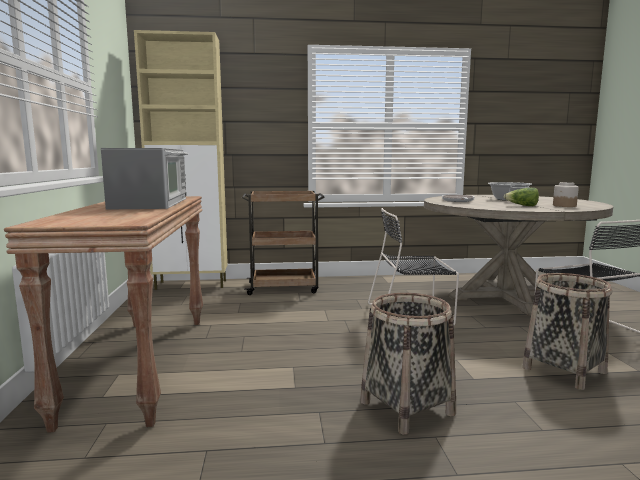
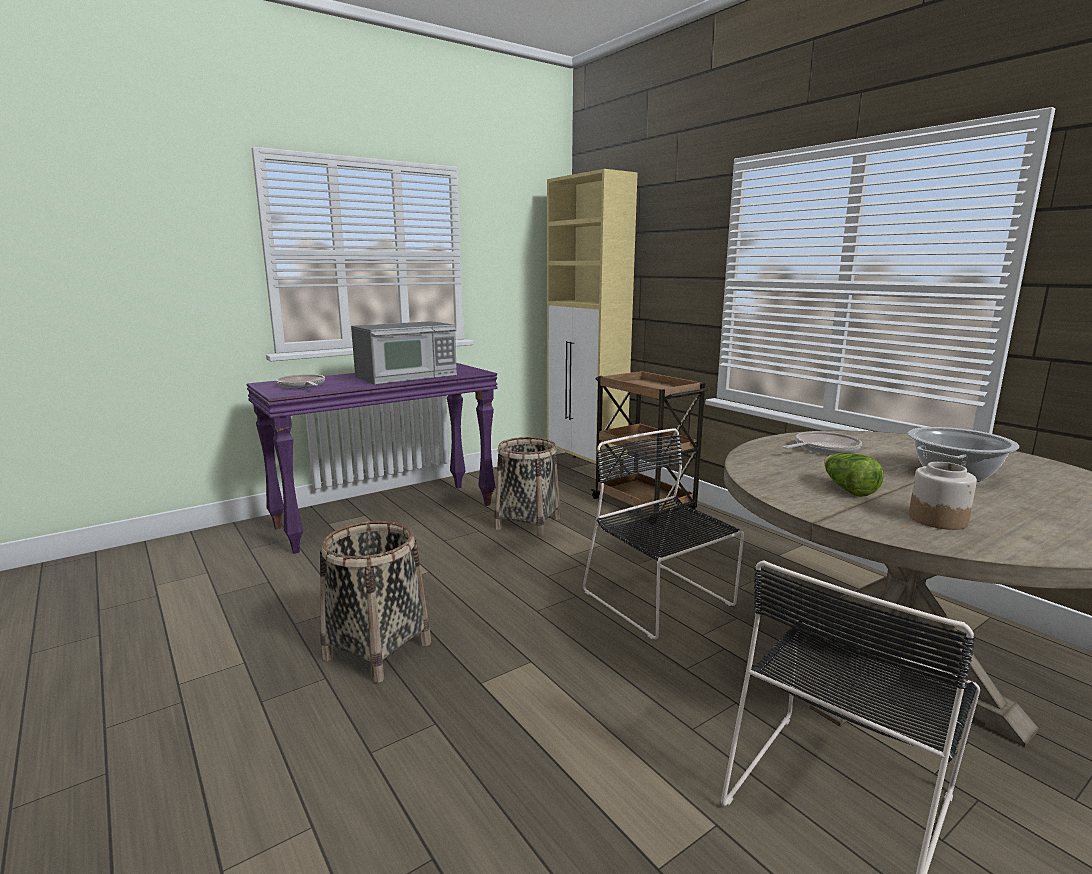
camera: 60 degrees right, 5 degrees up
brown console table [4,196,203,433] -> purple console table [247,363,498,554]
basket [522,273,612,390] -> basket moved to [494,437,560,537]
none -> frying pan [276,374,325,388]

